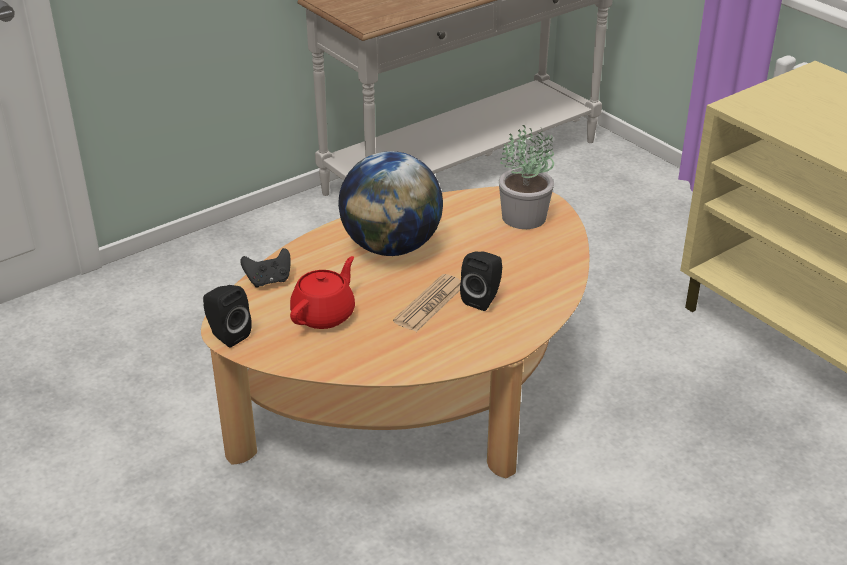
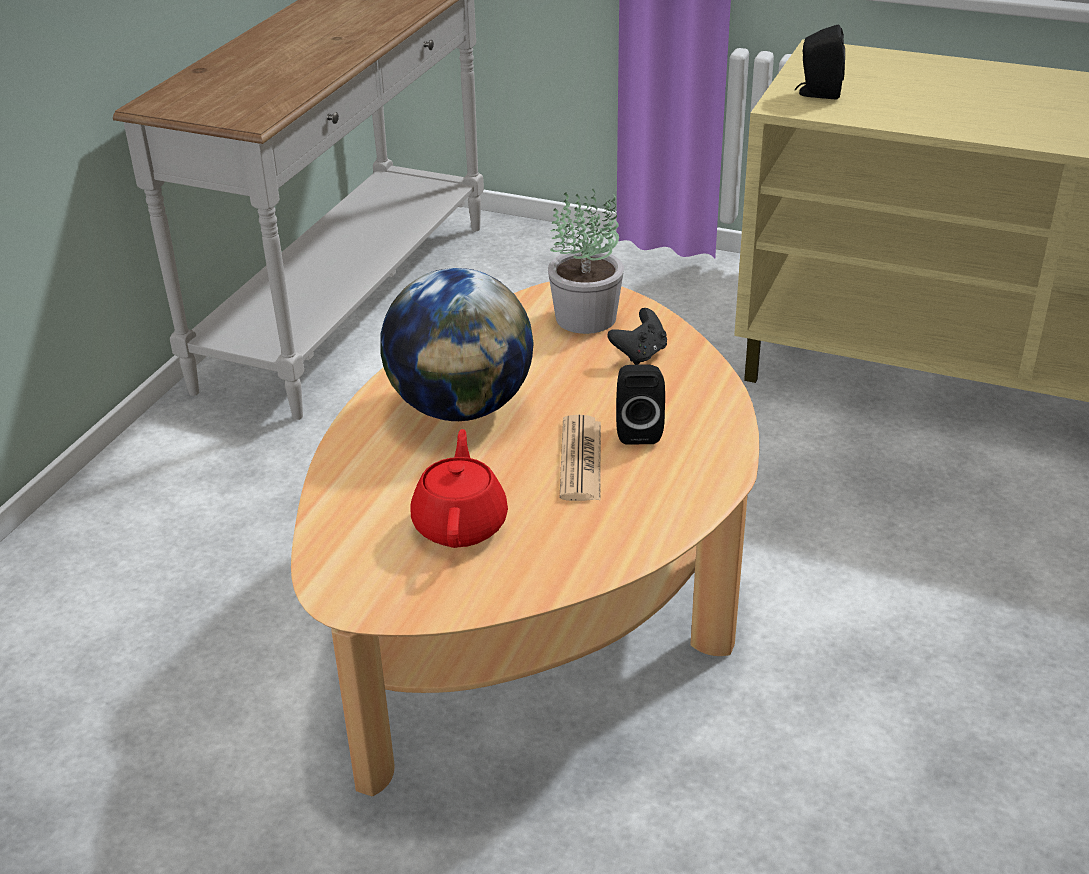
camera: 30 degrees left, 0 degrees up
black speaker [203,285,252,348] -> black speaker moved to [795,24,845,99]
black game controller [240,248,291,288] -> black game controller moved to [607,308,667,365]

